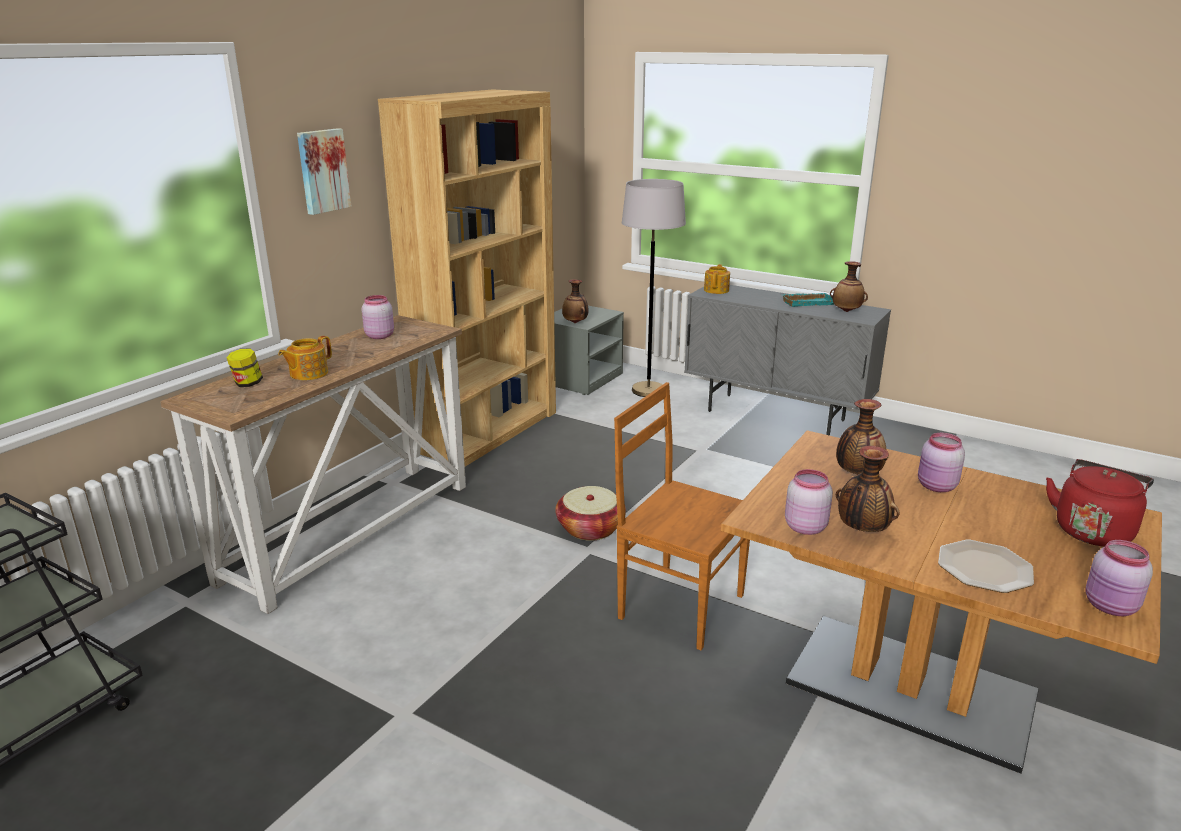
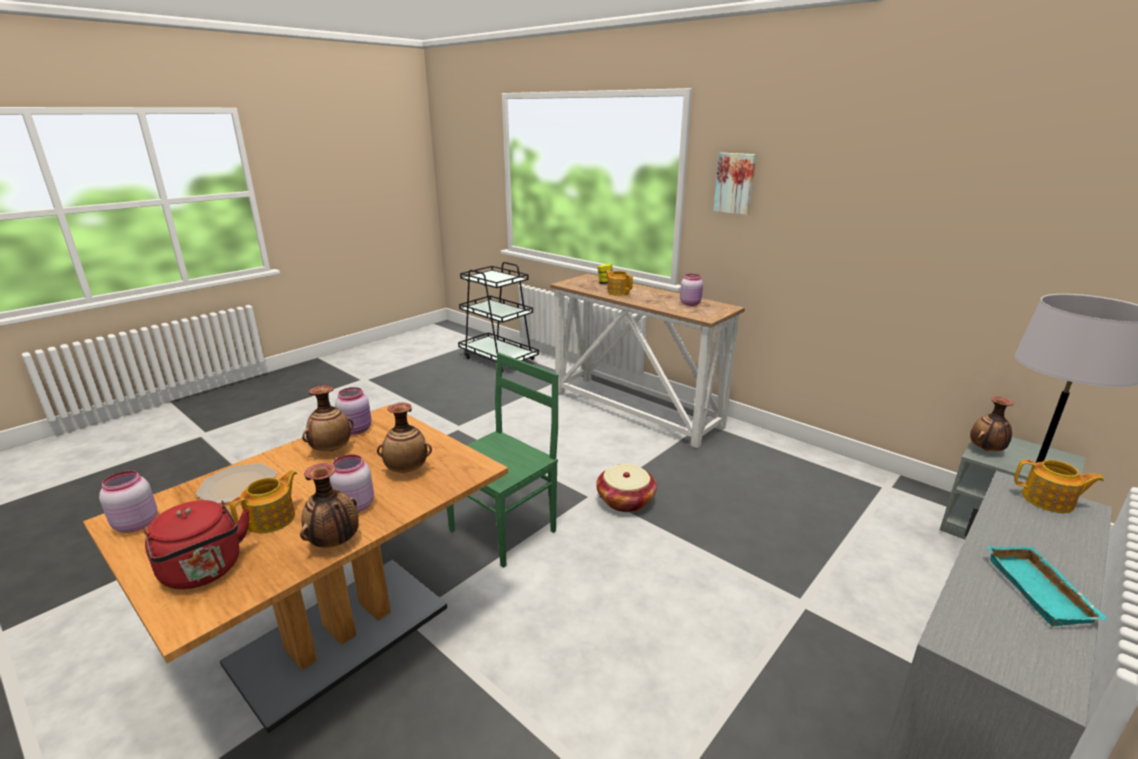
camera: 100 degrees right, 0 degrees up
brown bookcase [378,90,556,466] -> none
brown chair [614,382,750,650] -> green chair [447,353,558,568]
vase [830,261,868,312] -> vase moved to [300,463,359,548]
none -> teapot [230,470,297,533]

